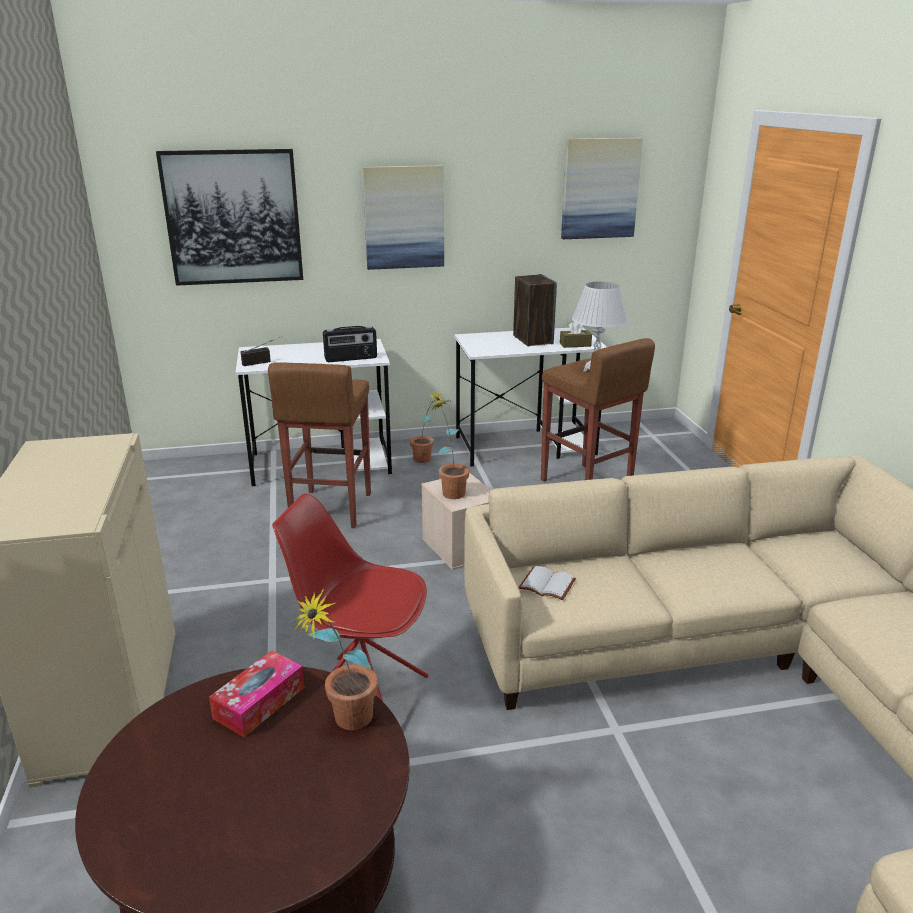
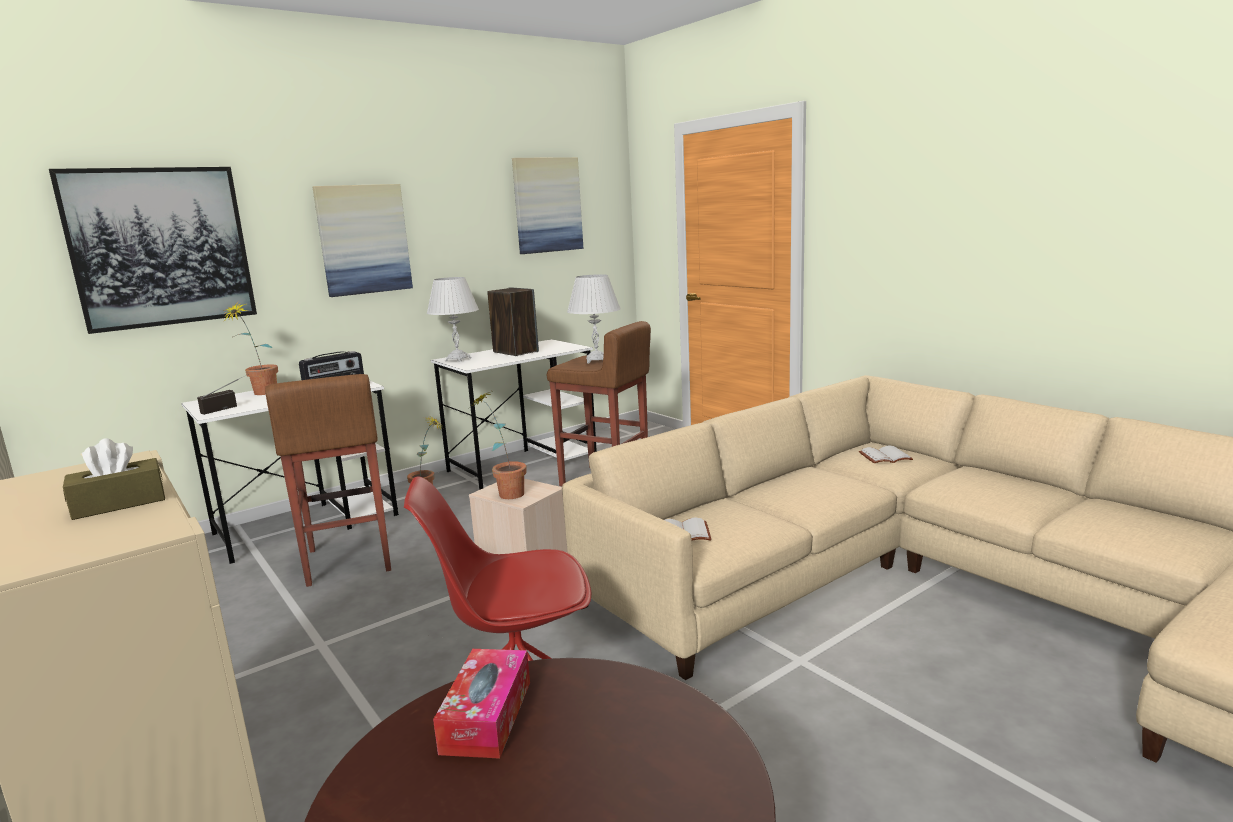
camera: 25 degrees left, 10 degrees down
potted plant [294,589,378,730] -> potted plant moved to [223,302,278,395]
brown tissue box [560,322,592,348] -> brown tissue box moved to [63,438,165,520]
none -> white table lamp [427,277,479,362]
none -> white book [859,445,913,463]

